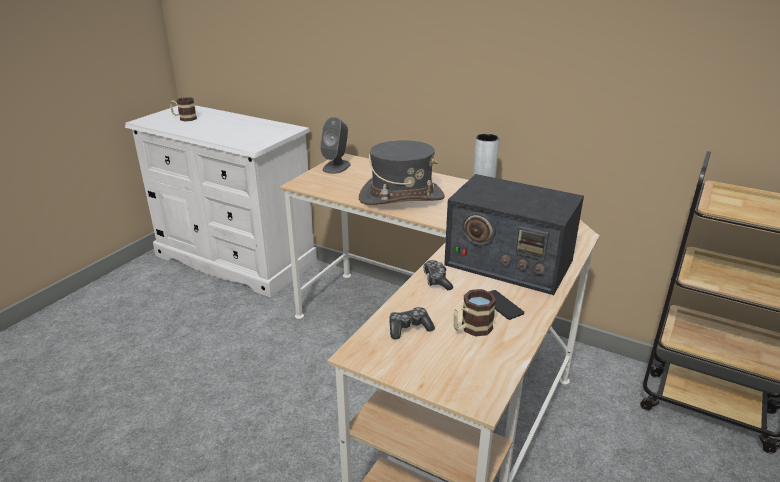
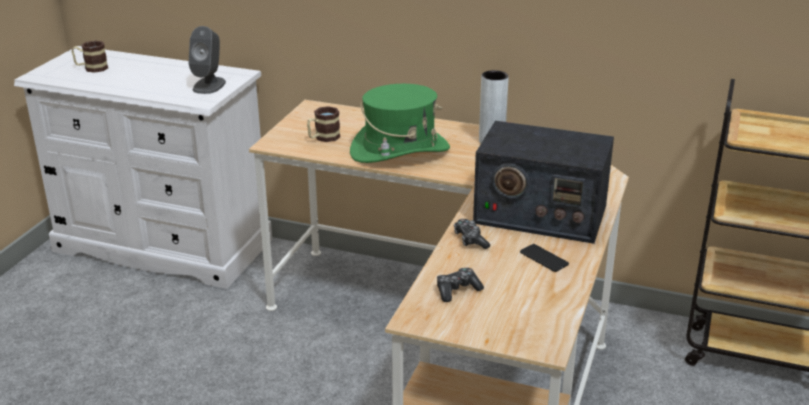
camera: 10 degrees left, 0 degrees up
grey speaker [320,117,351,174] -> grey speaker moved to [188,26,226,94]
grey hat [359,140,445,205] -> green hat [350,84,450,163]
mug [454,289,496,337] -> mug moved to [307,106,340,142]

